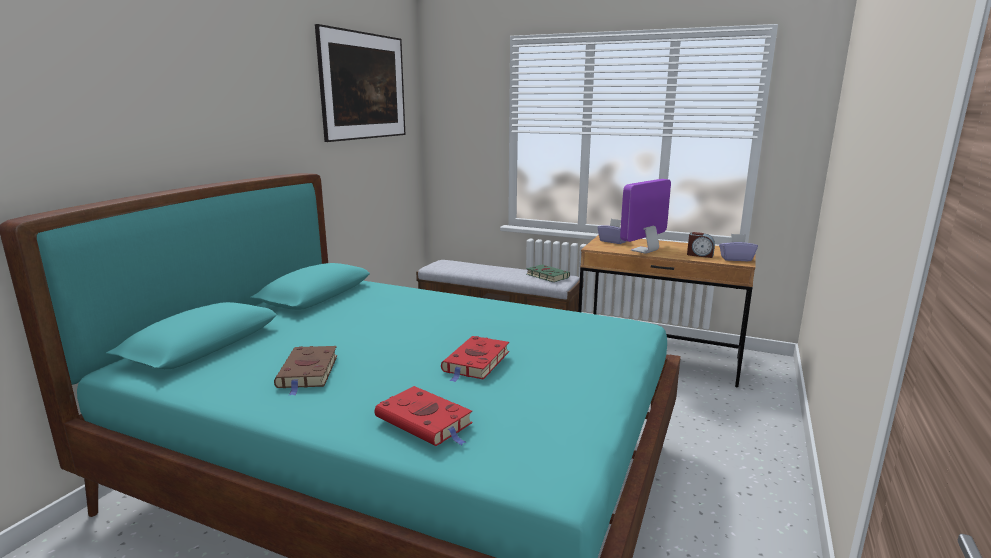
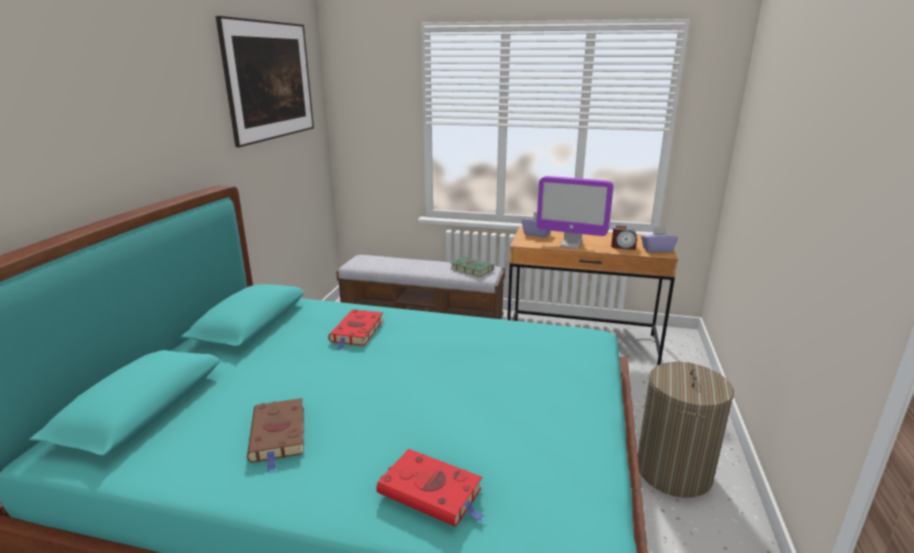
camera: 10 degrees left, 5 degrees up
red book [441,336,509,382] -> red book moved to [328,309,384,350]
monitor [620,179,671,254] -> monitor turned 105 degrees counterclockwise [537,176,614,249]
none -> laundry basket [638,362,734,498]

